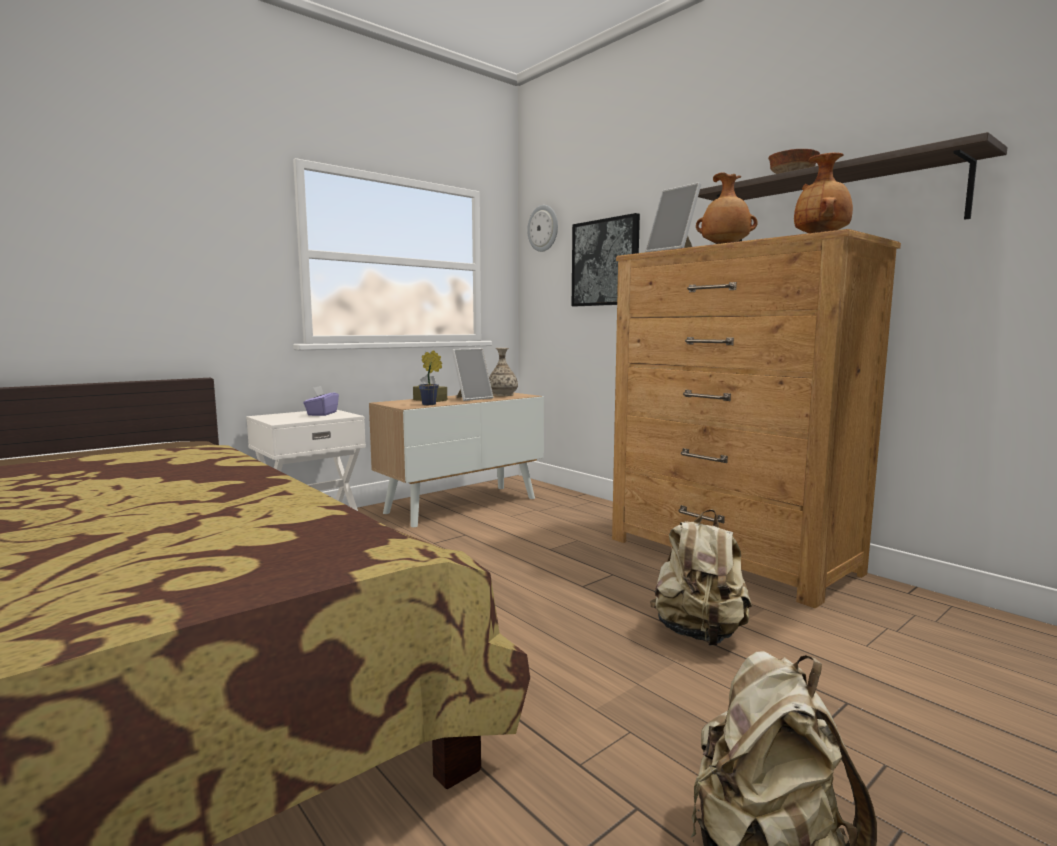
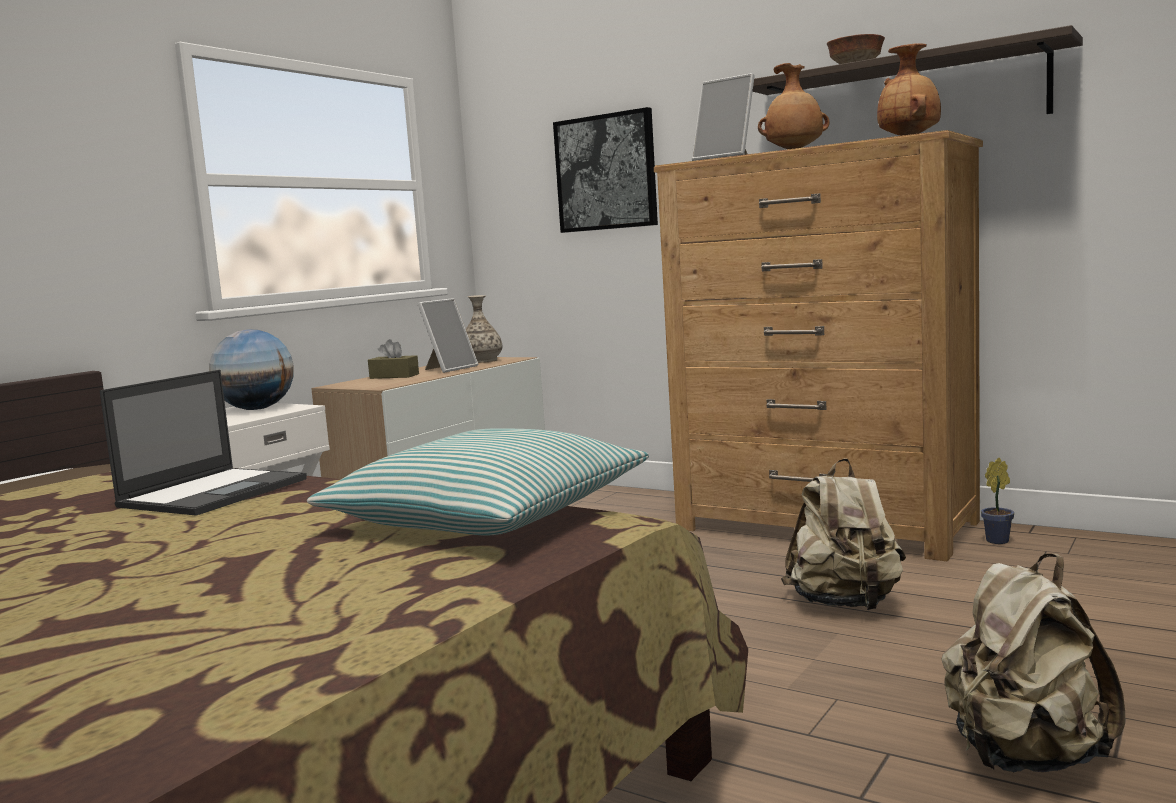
camera: 15 degrees left, 0 degrees up
purple tissue box [303,386,339,416] -> globe [209,329,294,410]
potted plant [419,350,442,405] -> potted plant moved to [981,458,1014,544]
wall clock [527,205,558,252] -> none
none -> laptop [100,370,307,516]
none -> pillow [307,428,649,536]

